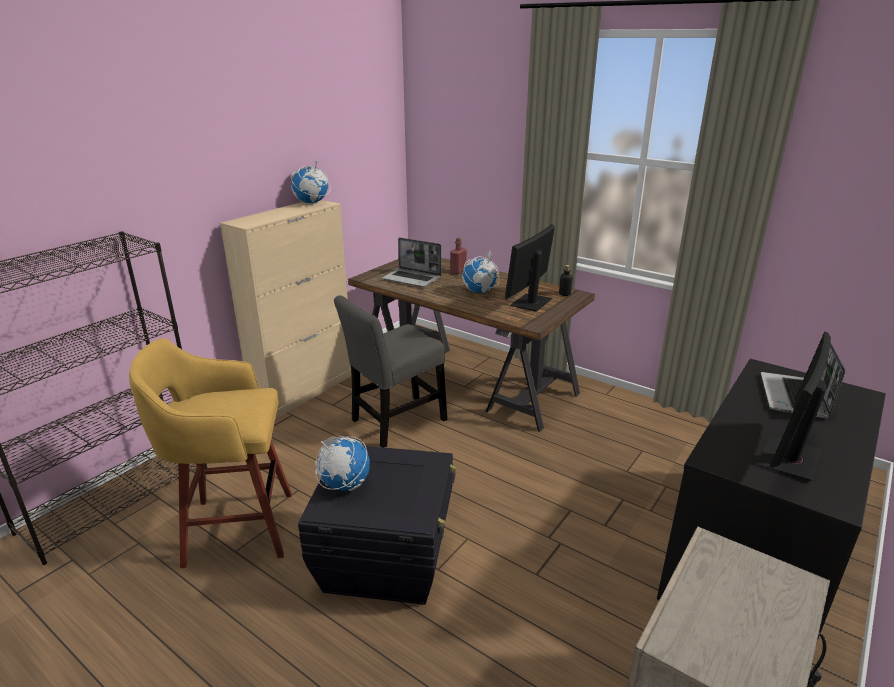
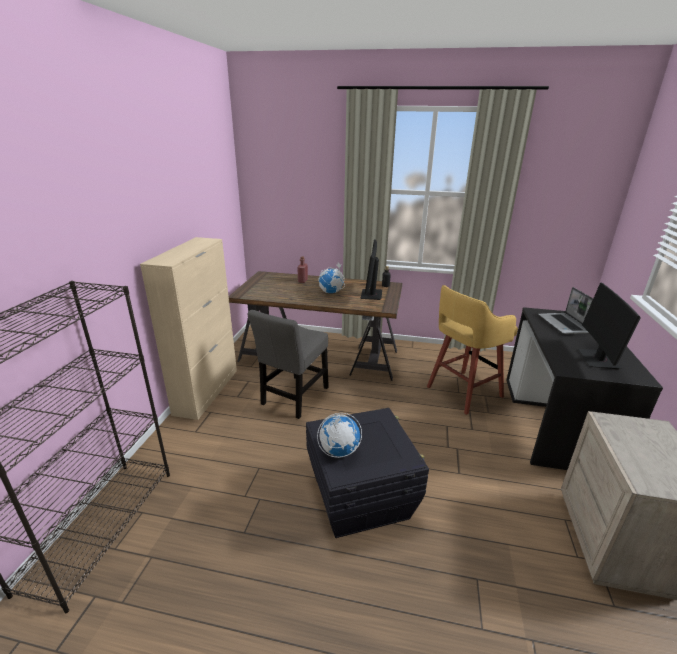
camera: 25 degrees left, 0 degrees up
yellow stool [129,338,292,568] -> yellow stool moved to [427,285,518,415]
globe [291,157,331,203] -> none
laptop [382,237,441,287] -> none

